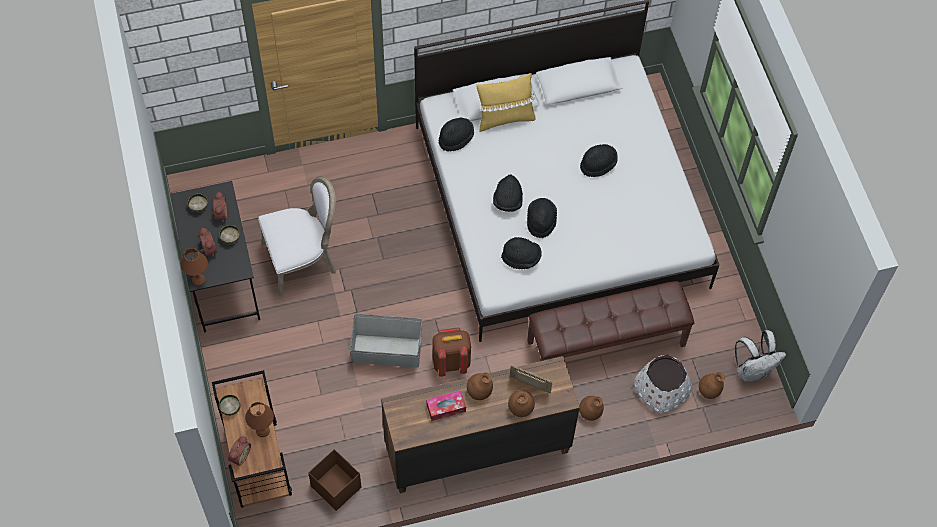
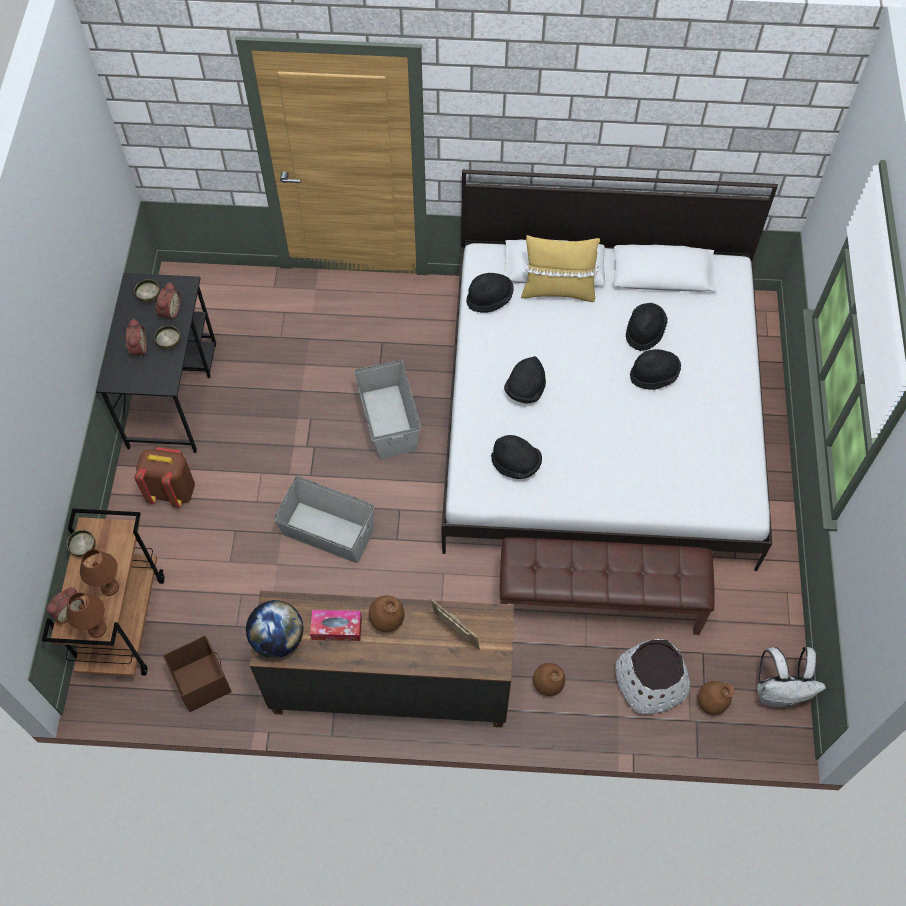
camera: 20 degrees right, 0 degrees up
brown table lamp [180,248,208,286] -> brown table lamp moved to [66,592,107,638]
white chair [258,176,336,297] -> none
brown backpack [432,327,471,377] -> brown backpack moved to [134,447,195,508]
brown vase [508,390,535,417] -> none
black hat [527,198,557,238] -> black hat moved to [626,303,668,351]
none -> globe [246,600,303,658]
none -> grey storage box [354,360,421,459]

